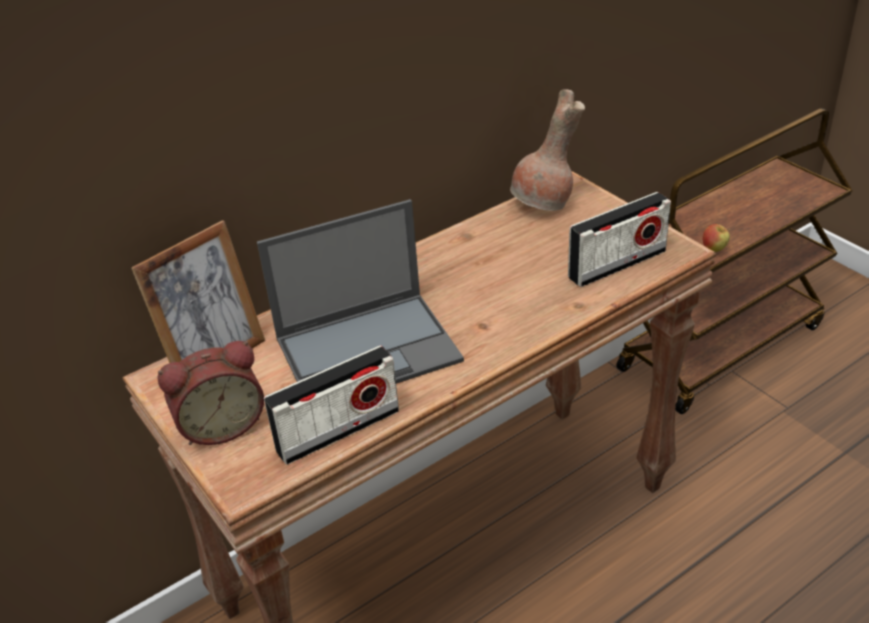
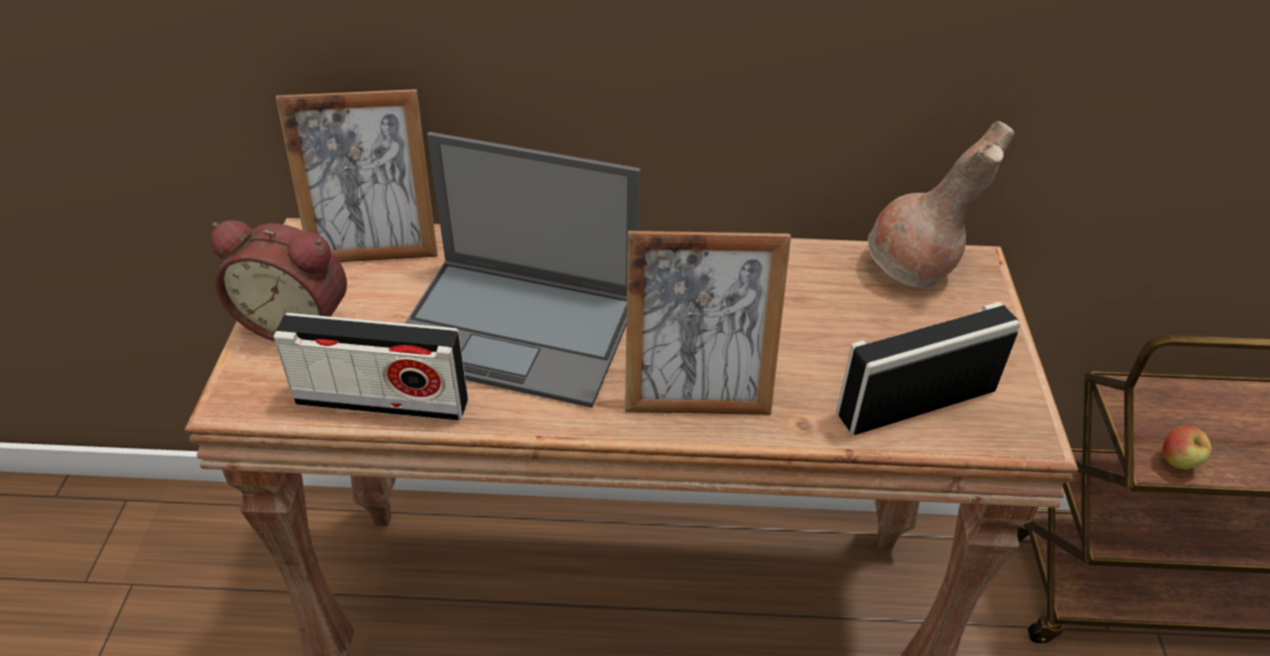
camera: 35 degrees right, 5 degrees up
radio [568,192,671,287] -> radio turned 150 degrees clockwise [836,302,1020,435]
none -> picture frame [625,231,791,415]

